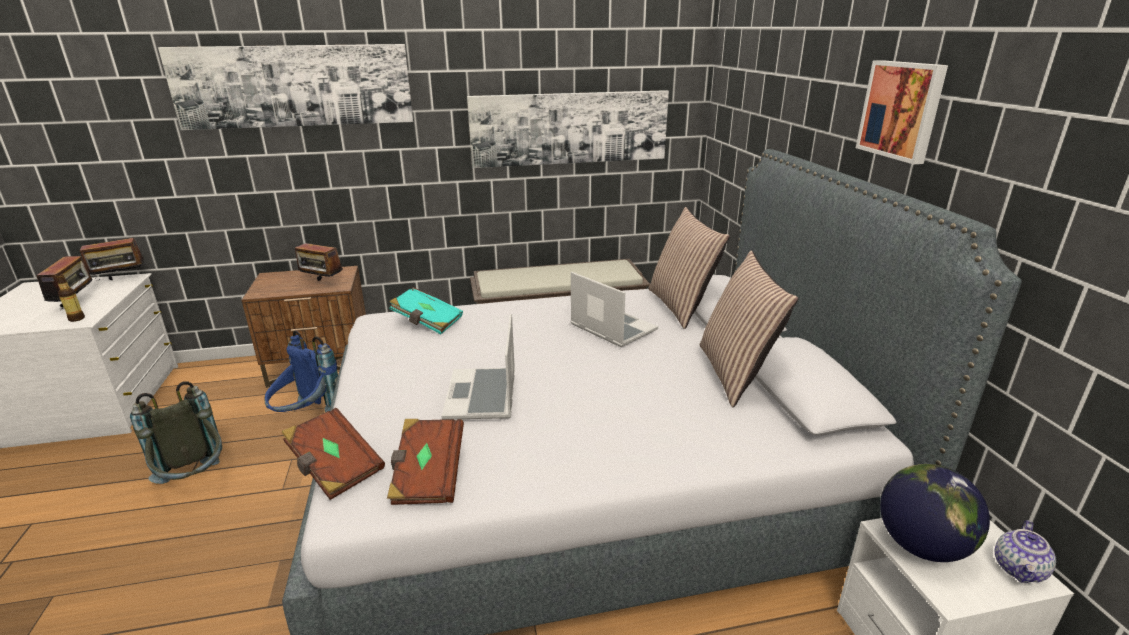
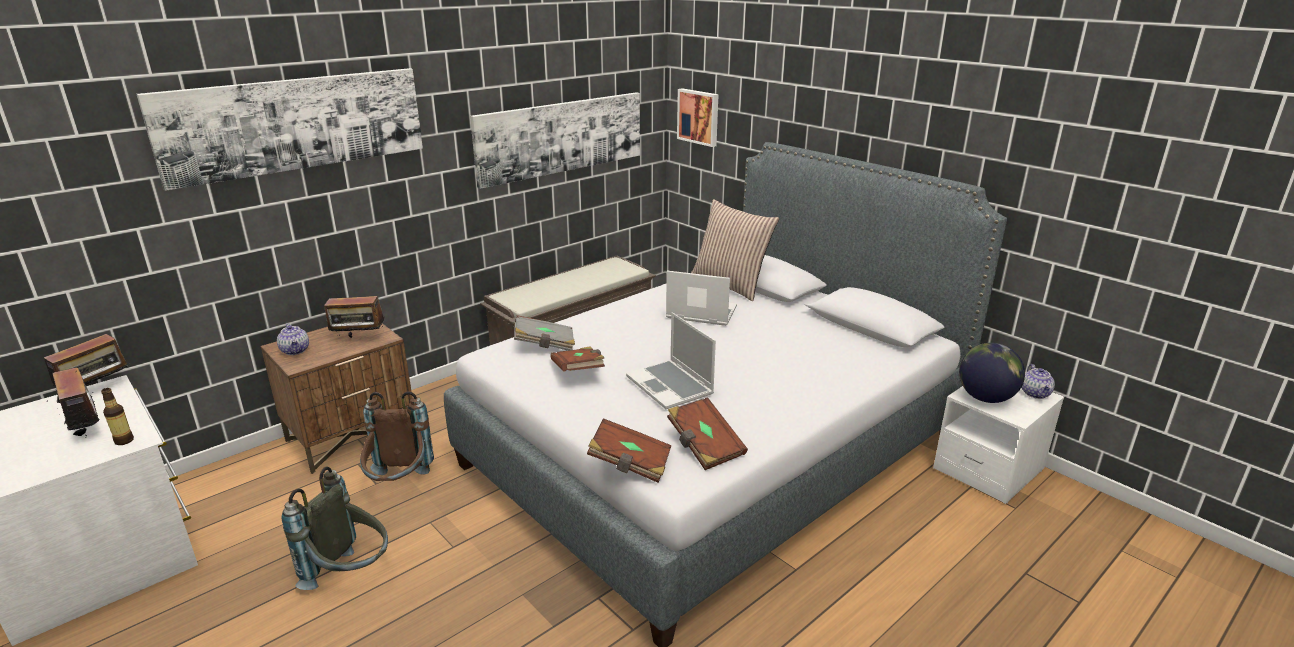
camera: 30 degrees left, 0 degrees up
blue backpack [264,330,338,412] -> brown backpack [360,391,434,481]
turquoise book [389,287,463,334] -> grey book [514,315,575,351]
pillow [700,251,799,408] -> none
picture [856,60,948,164] -> picture moved to [677,88,719,147]
none -> teapot [277,323,309,355]
none -> brown book [551,346,605,372]

